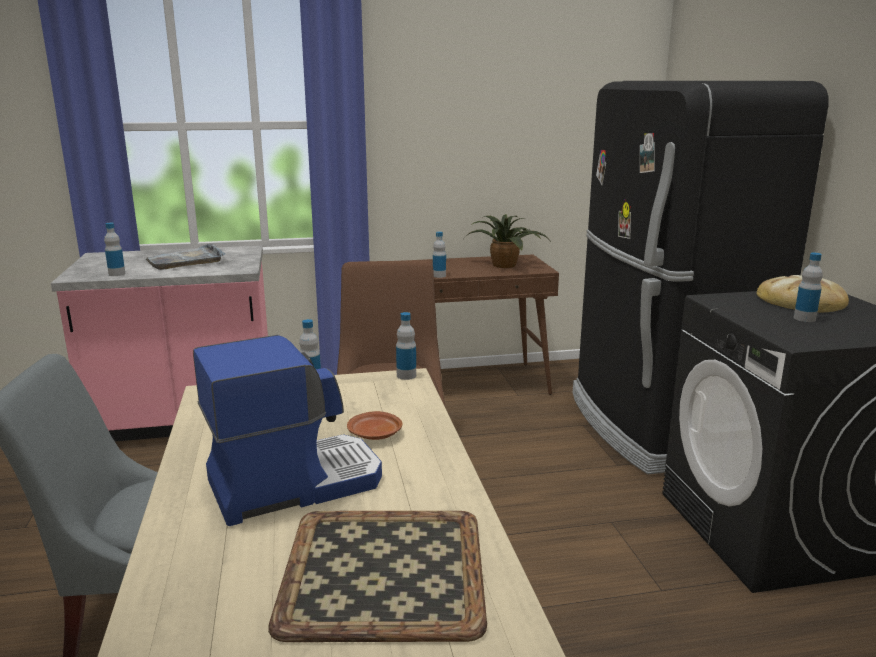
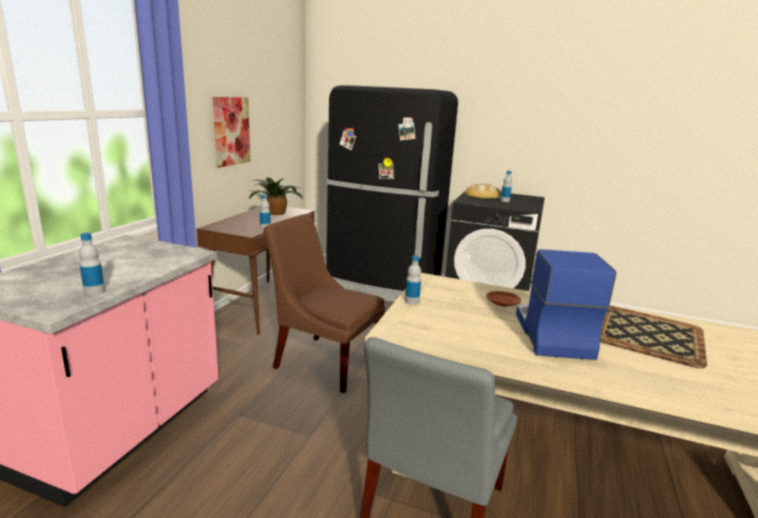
camera: 60 degrees left, 0 degrees up
grey tray [145,243,225,270] -> none
bottle [396,312,416,380] -> none
none -> picture [213,97,250,168]

